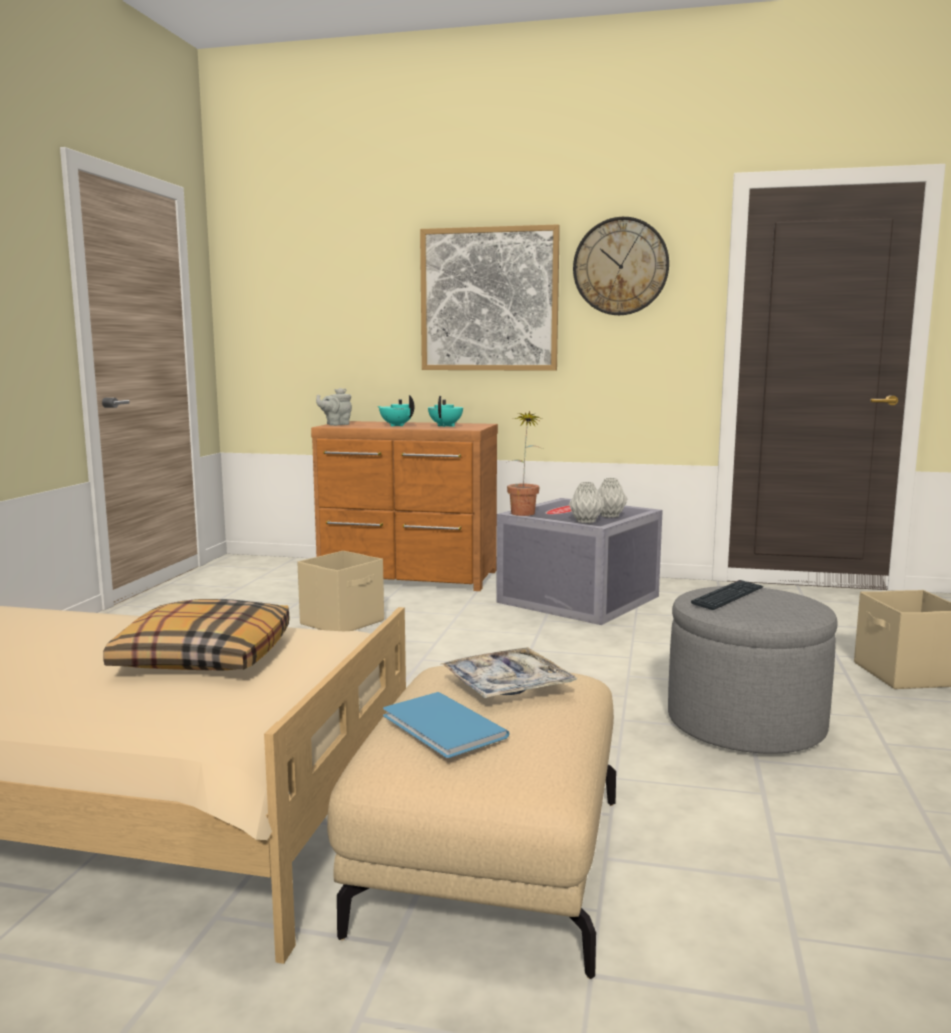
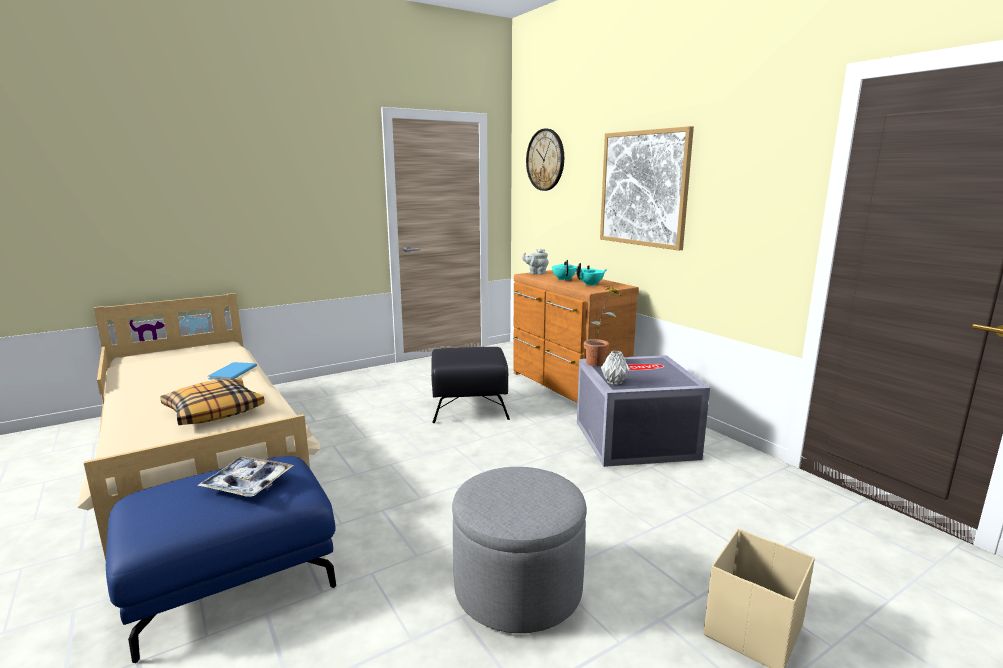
camera: 45 degrees right, 5 degrees up
beige storage box [298,550,384,631] -> black ottoman [431,347,510,423]
beige ottoman [327,666,616,979] -> blue ottoman [106,456,336,663]
blue book [383,692,509,758] -> blue book moved to [208,362,257,380]
wall clock [573,217,669,315] -> wall clock moved to [526,129,564,191]
grey vase [598,478,627,518] -> none
keyboard [691,580,763,610] -> none

